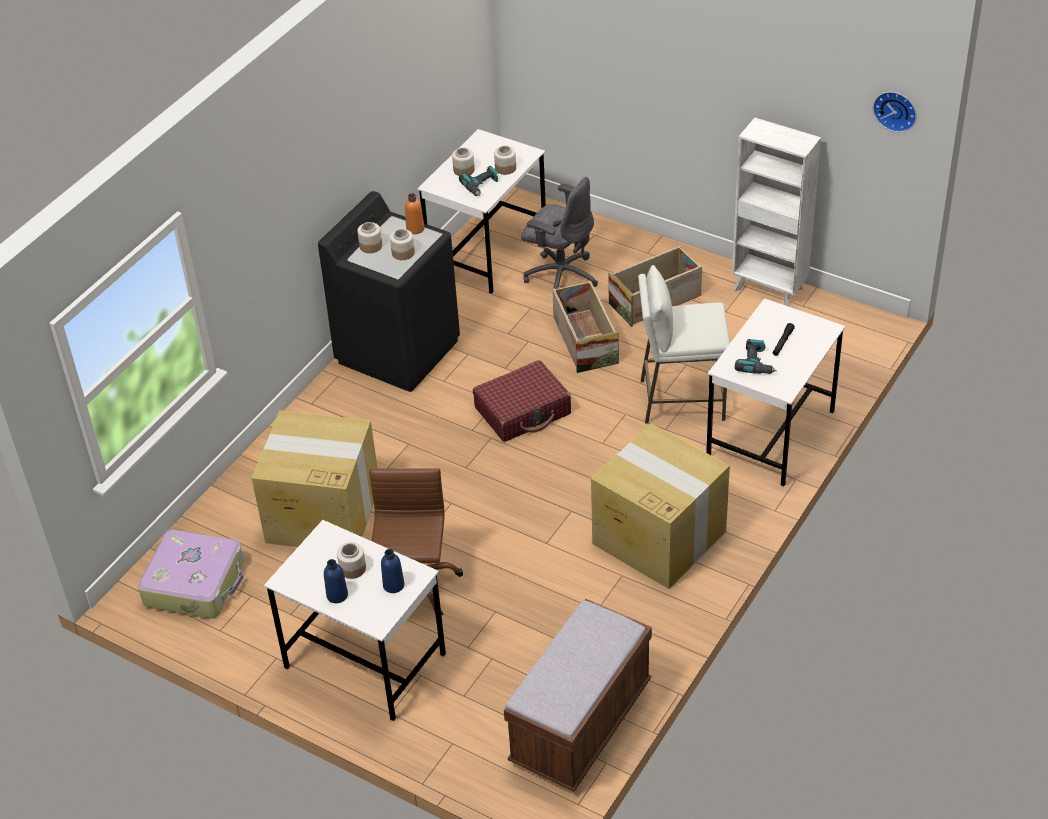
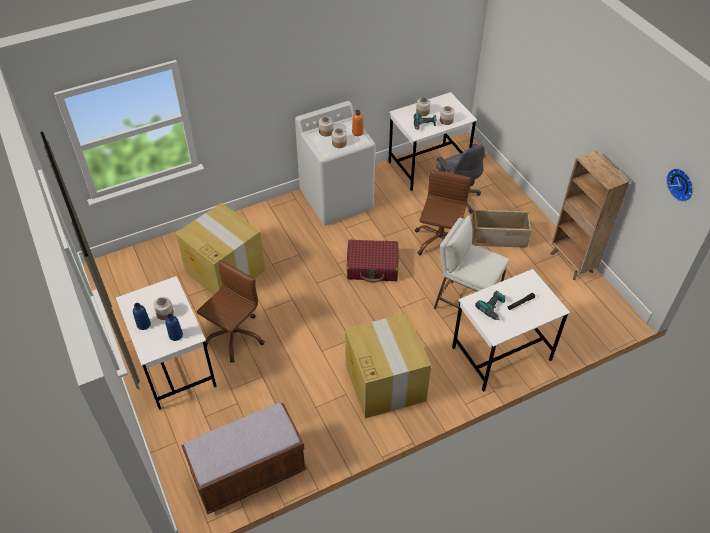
camera: 30 degrees right, 5 degrees up
suitcase [138,530,244,618] -> none
black washing machine [318,191,460,392] -> white washing machine [295,101,375,226]
crate [552,281,619,373] -> brown office chair [415,170,471,256]
white bookcase [732,118,821,307] -> brown bookcase [550,150,630,280]

